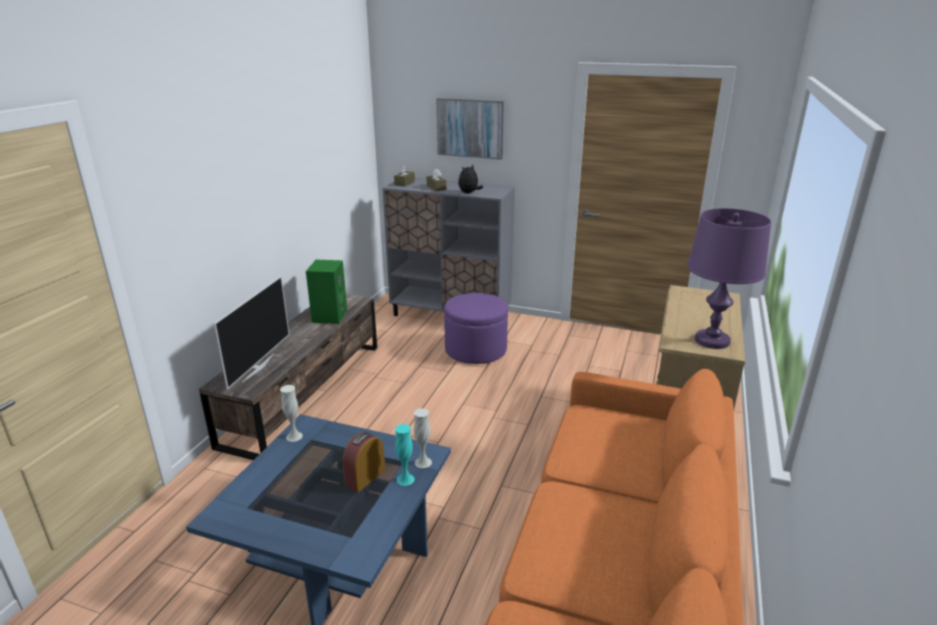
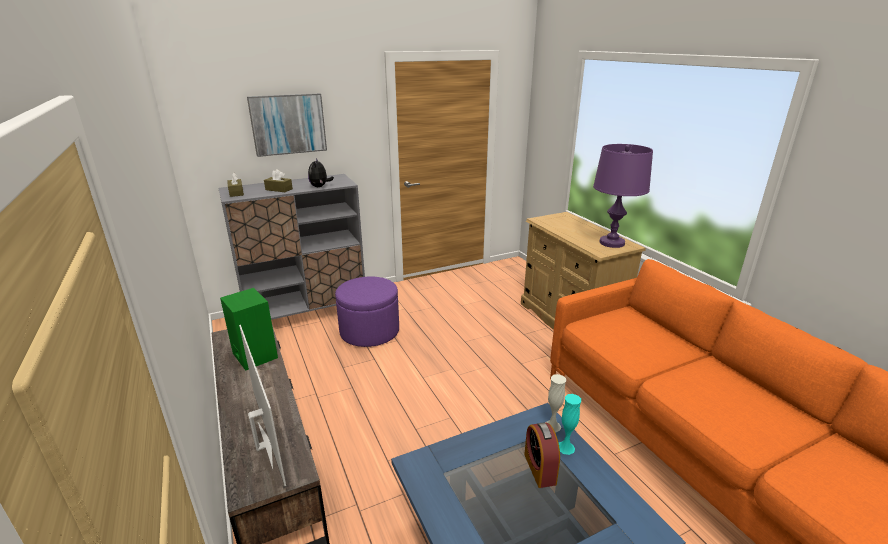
camera: 45 degrees left, 0 degrees up
white vase [280,385,303,442] -> none

